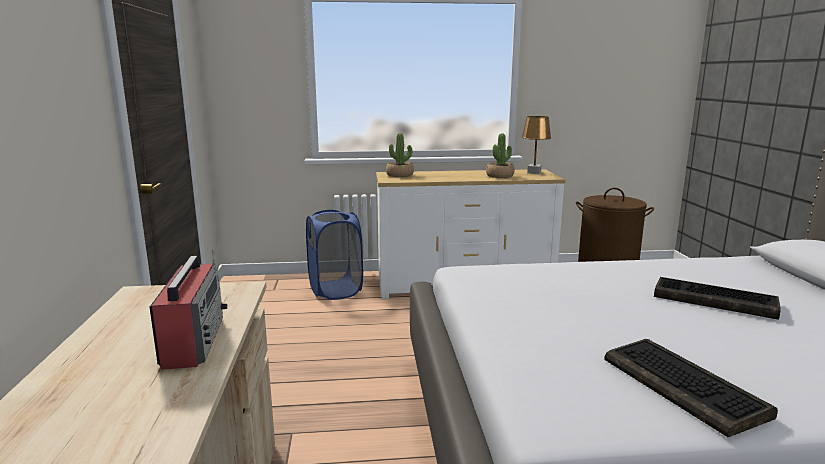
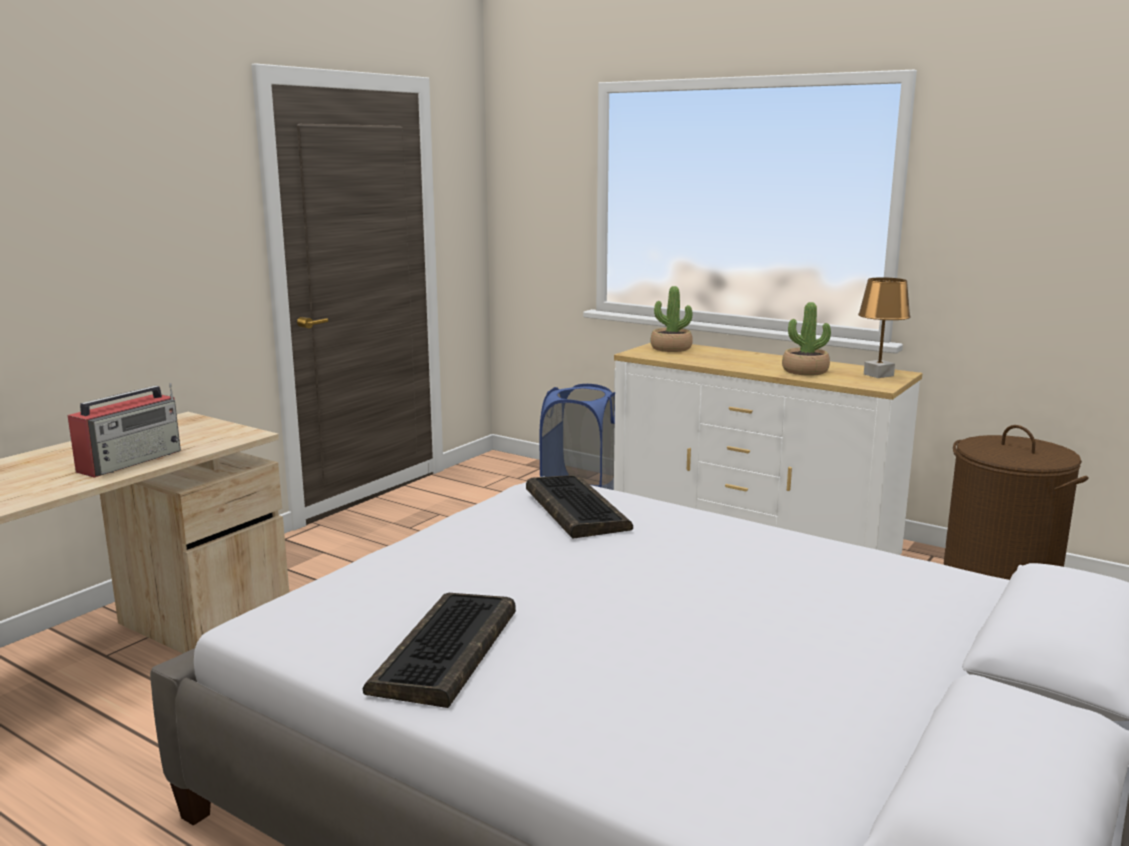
camera: 40 degrees right, 0 degrees up
keyboard [654,277,781,320] -> keyboard moved to [526,475,633,539]

